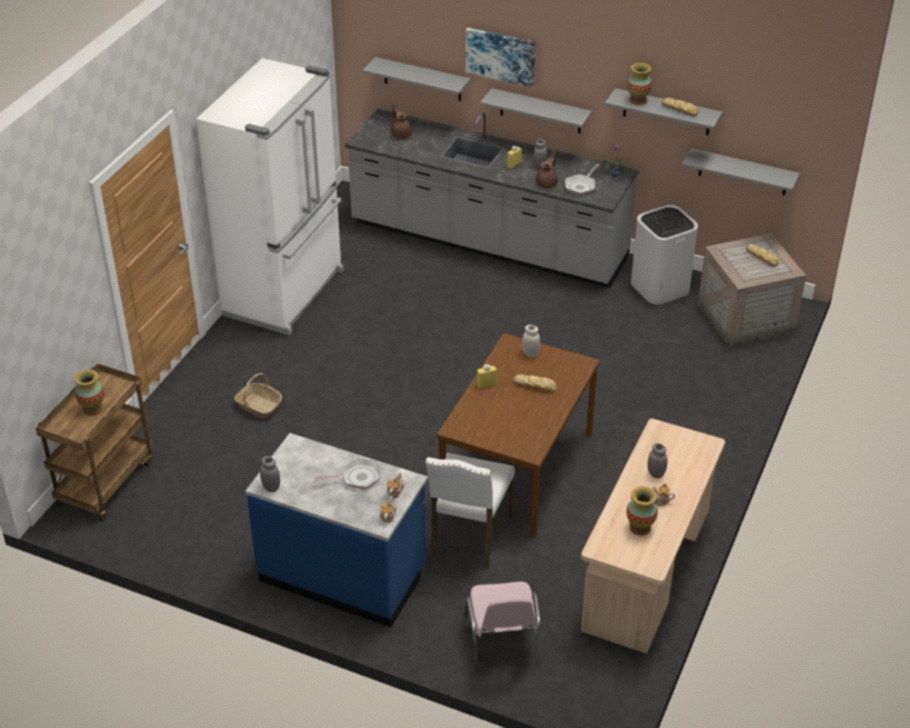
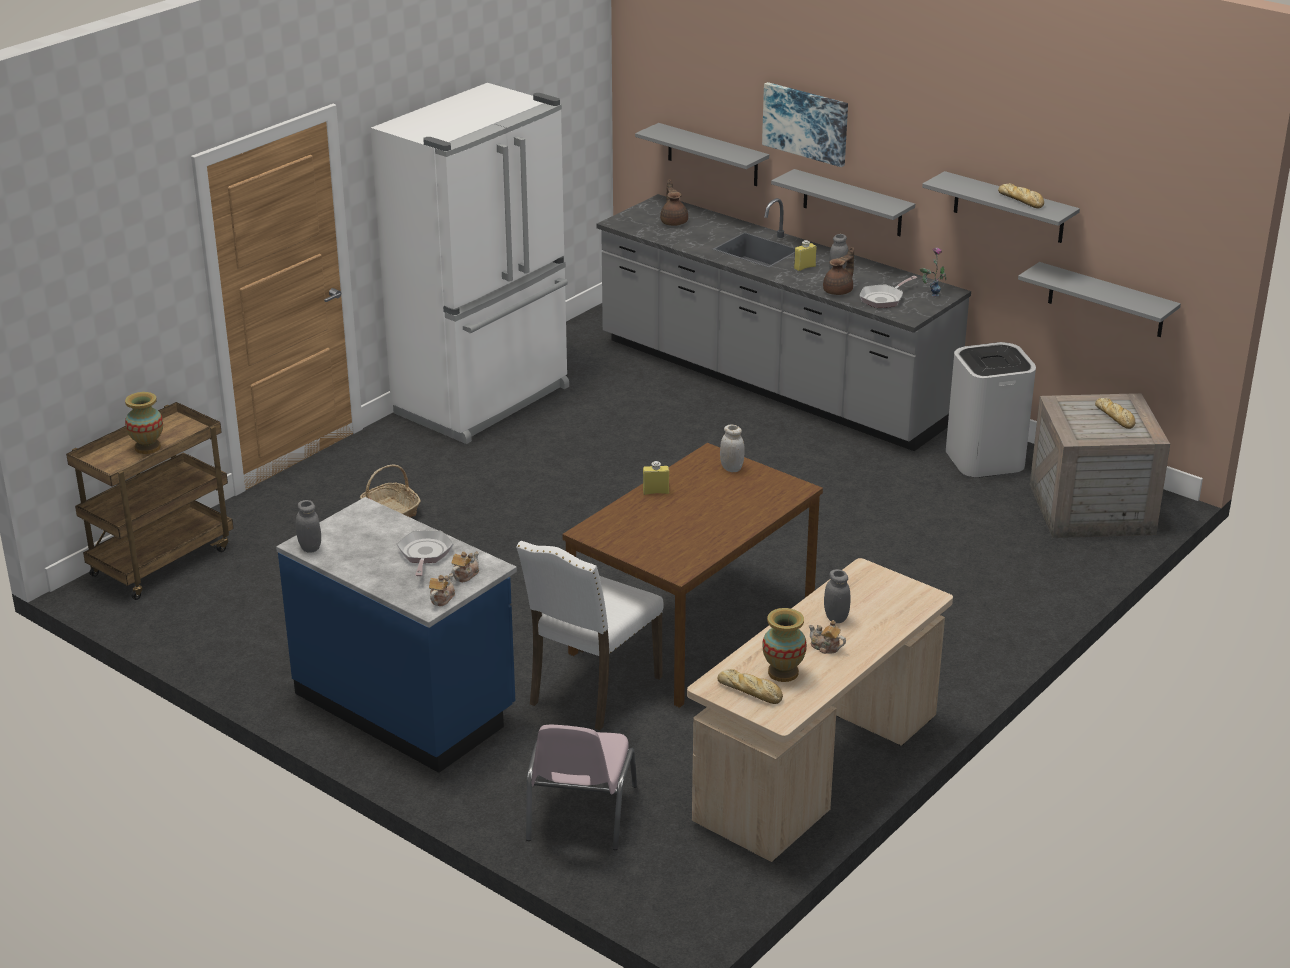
camera: 15 degrees right, 10 degrees down
frying pan [315,458,382,490] -> frying pan turned 90 degrees counterclockwise [397,530,453,576]
bread [513,374,557,392] -> bread moved to [717,669,783,704]
vase [627,63,652,105] -> none

